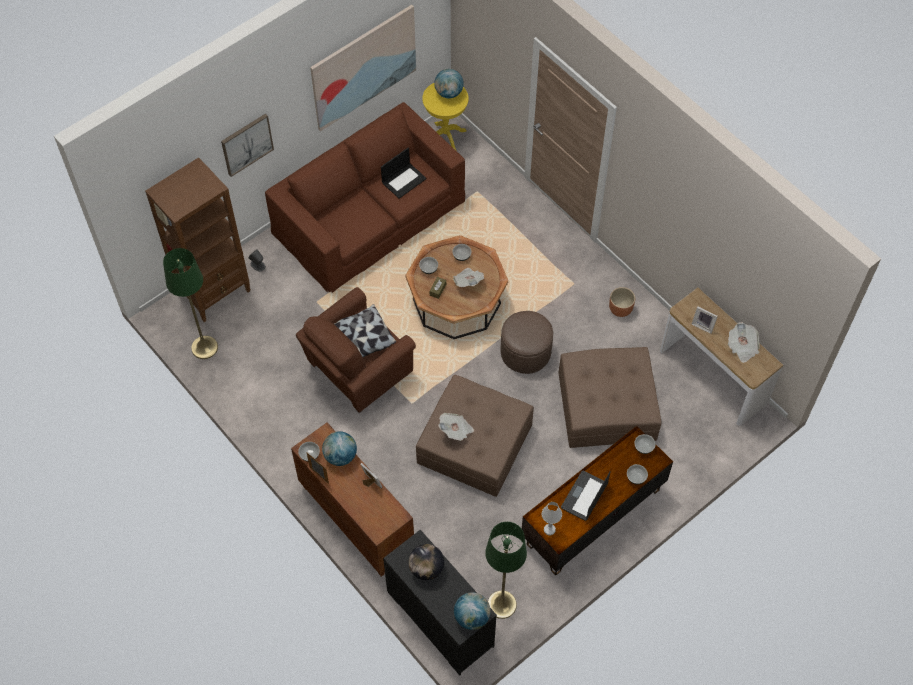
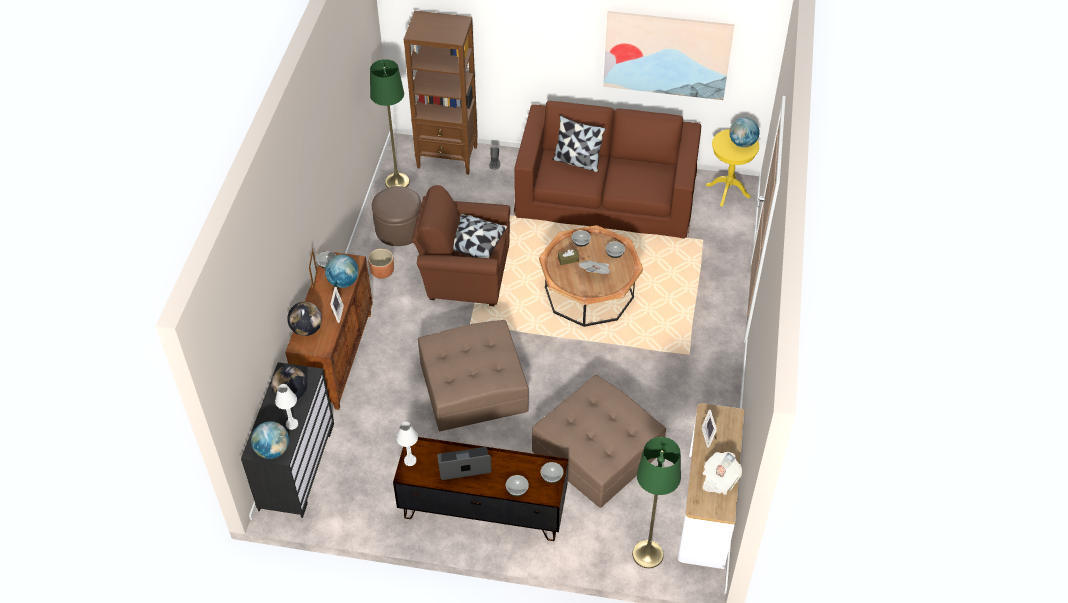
camera: 50 degrees right, 10 degrees down
picture [221,113,274,177] -> none
laptop [381,148,427,199] -> none
newspaper [438,413,474,441] -> none
green floor lamp [485,522,527,619] -> green floor lamp moved to [632,437,681,568]
brown ottoman [500,311,553,374] -> brown ottoman moved to [372,186,421,246]
brown planter [609,287,635,317] -> brown planter moved to [368,249,394,279]
none -> white table lamp [275,384,298,430]
none -> globe [287,302,322,336]
none -> pillow [552,115,606,172]

